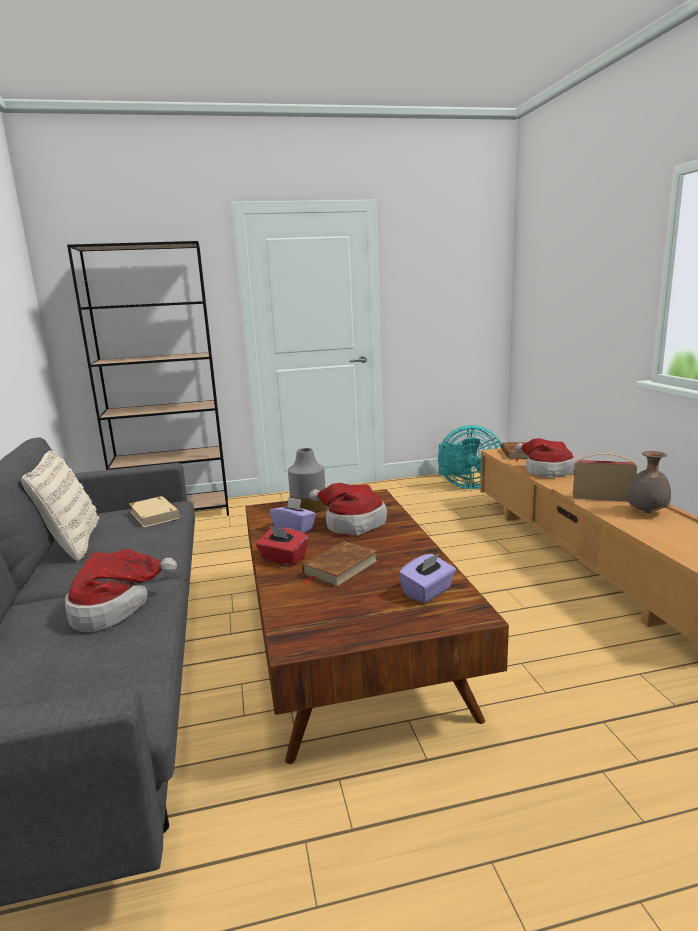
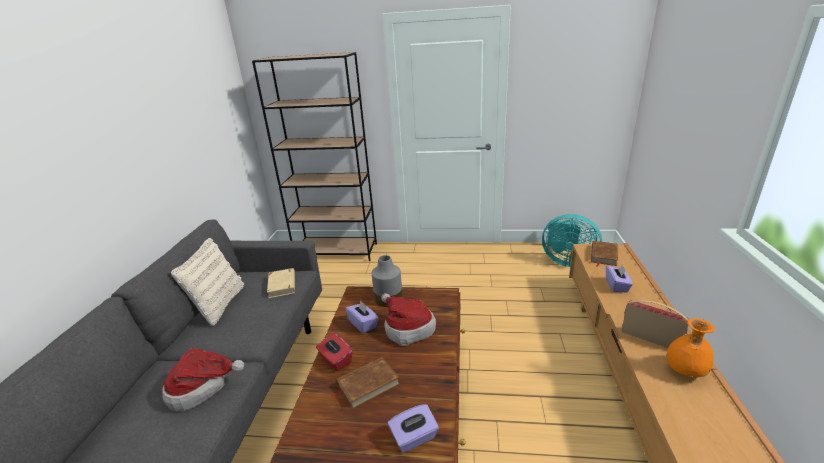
camera: 20 degrees right, 10 degrees up
hat [515,438,576,478] -> purple tissue box [606,264,633,292]
grey vase [627,451,671,513] -> orange vase [667,318,715,377]

